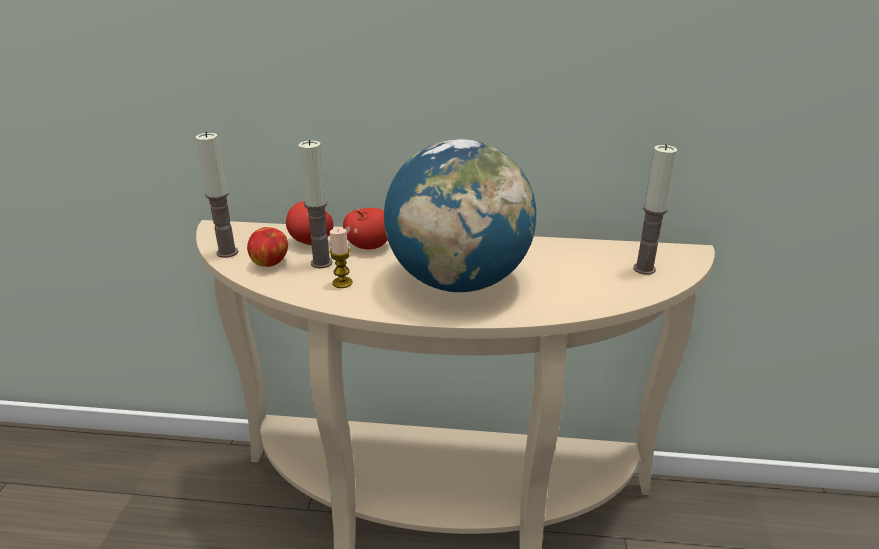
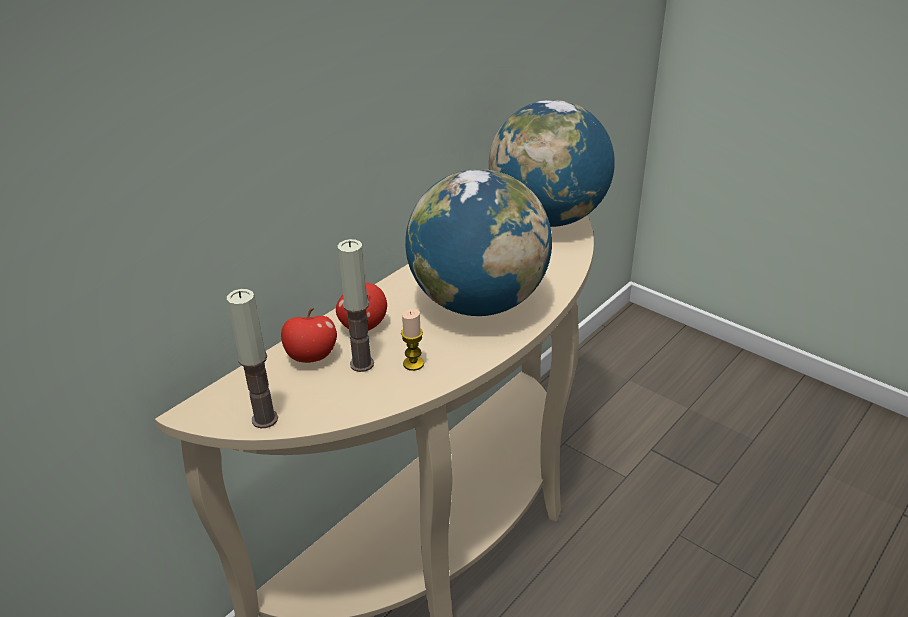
camera: 55 degrees left, 5 degrees up
apple [247,227,288,267] -> none
candle [633,144,677,275] -> globe [489,100,615,227]

